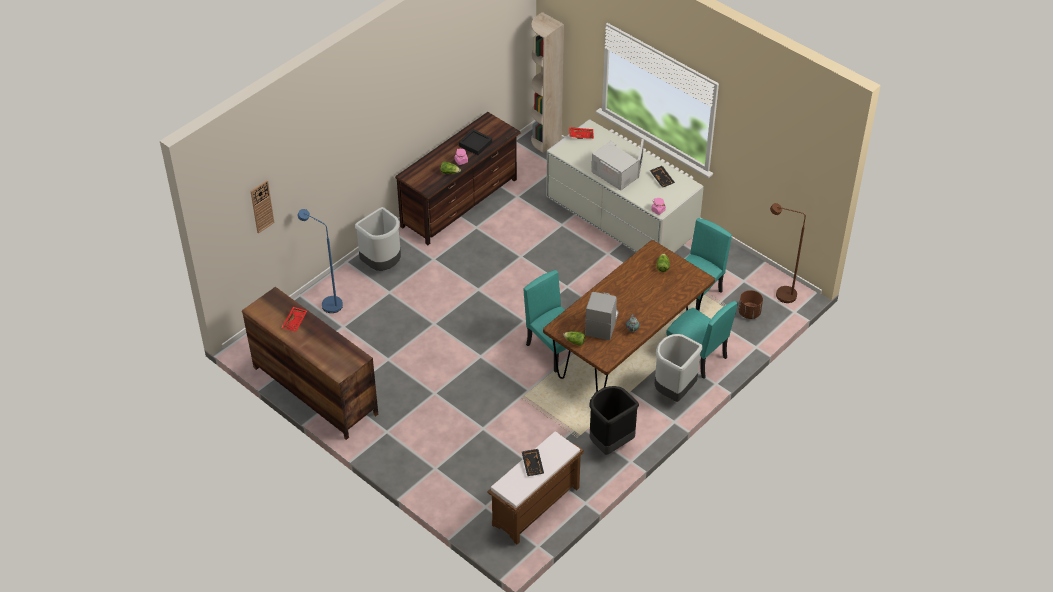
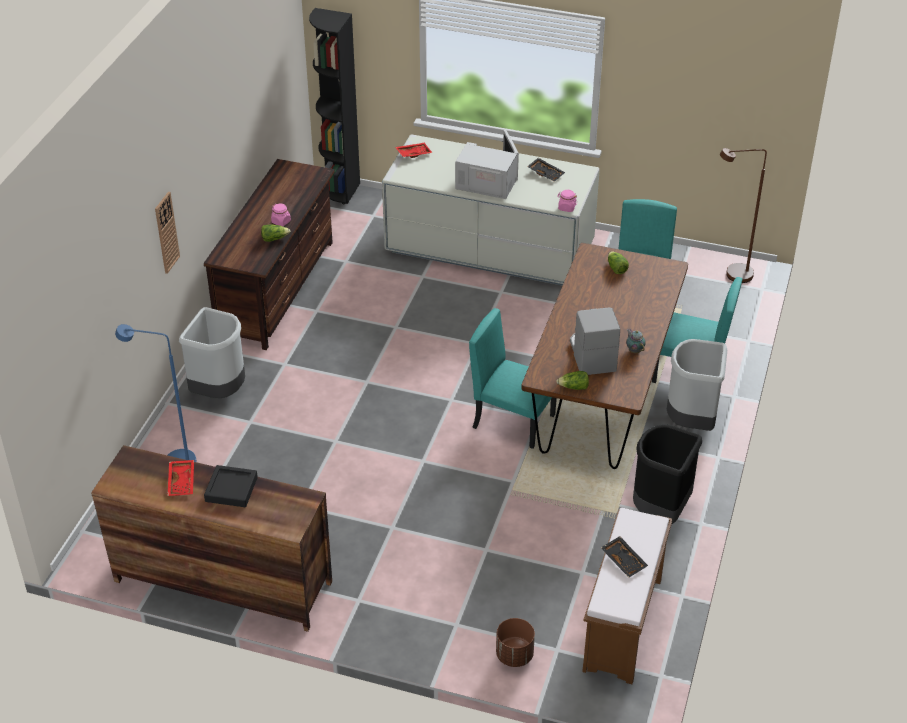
camera: 25 degrees left, 5 degrees down
wall clock [250,180,274,234] -> wall clock moved to [155,192,180,274]
black tray [459,129,492,155] -> black tray moved to [204,465,258,507]
beige bookcase [531,12,564,153] -> black bookcase [309,8,360,204]
brown planter [738,290,763,319] -> brown planter moved to [496,618,535,667]

